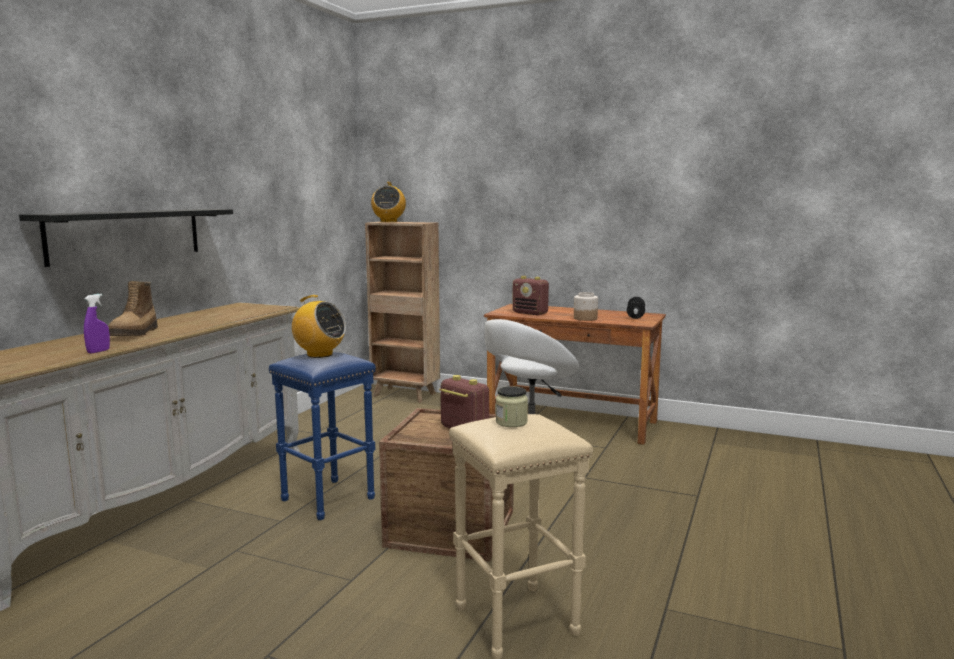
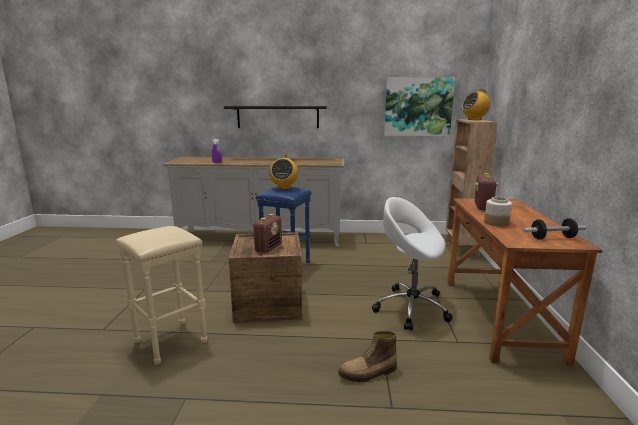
camera: 70 degrees right, 5 degrees up
boot [108,281,158,336] -> boot moved to [338,330,397,382]
jar [496,386,528,427] -> none
none -> picture [384,77,455,136]

